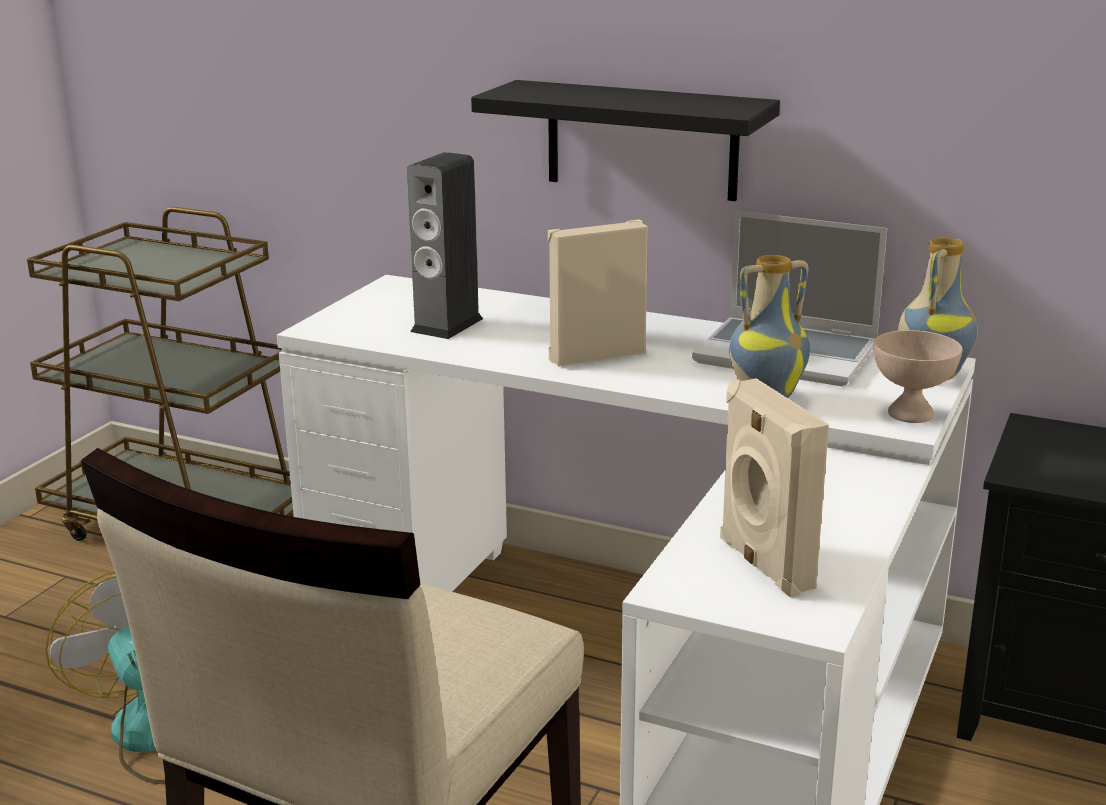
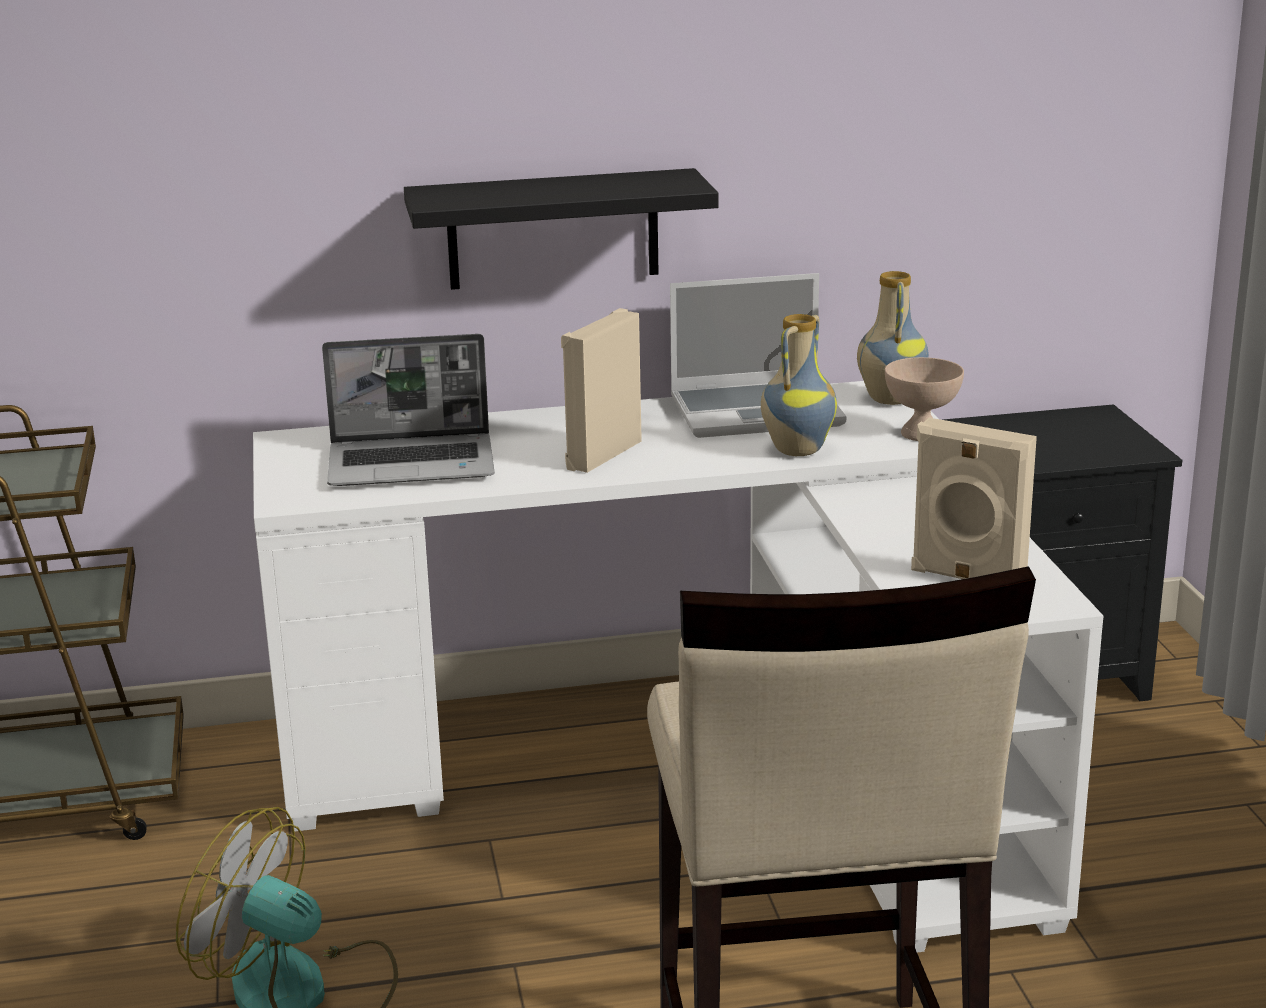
camera: 35 degrees left, 0 degrees up
speaker [407,152,483,339] -> laptop [322,334,495,486]

